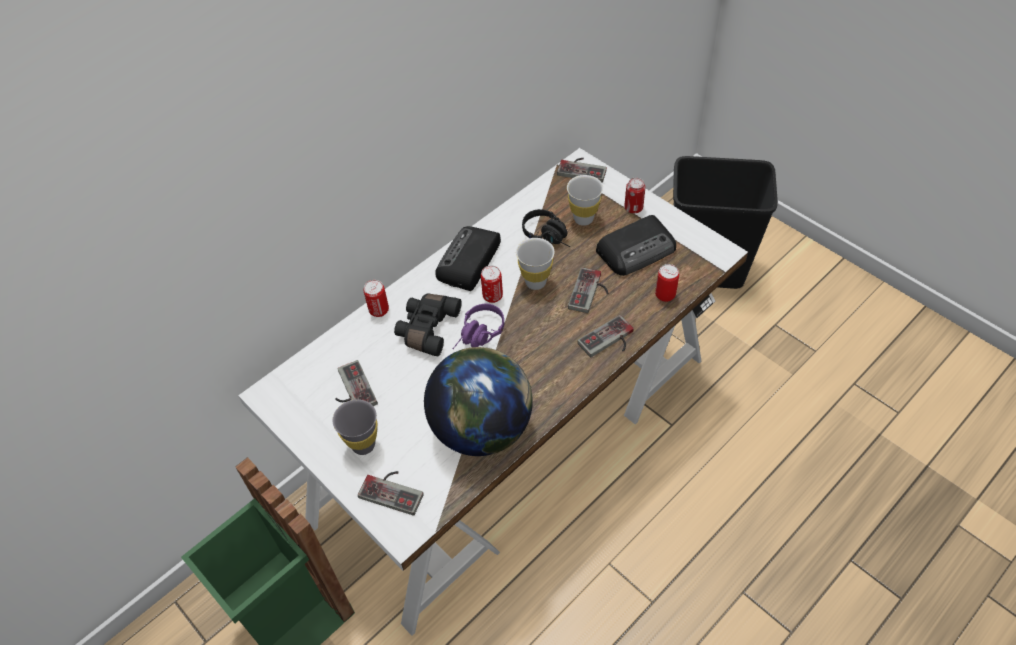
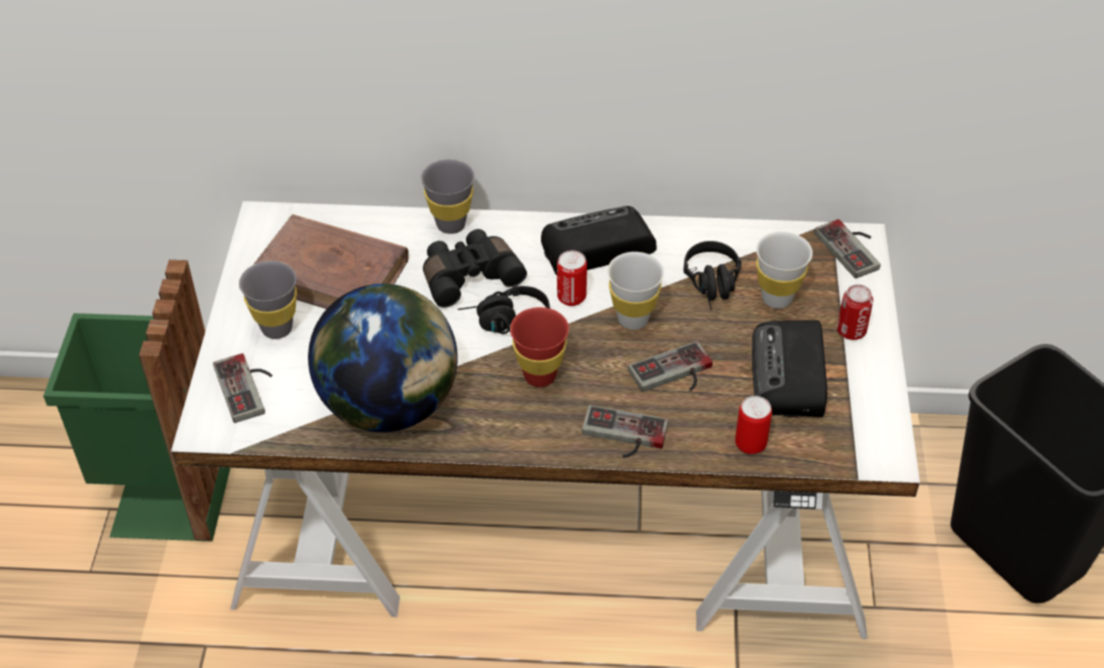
camera: 45 degrees right, 5 degrees down
game controller [335,360,378,406] -> brown book [253,214,409,309]
can [364,280,389,317] -> grey cup [421,159,474,234]
purple headphones [453,304,504,349] -> black headphones [458,285,550,334]
radio [596,215,676,276] -> radio turned 75 degrees clockwise [752,320,827,417]
none -> red cup [510,307,569,387]

